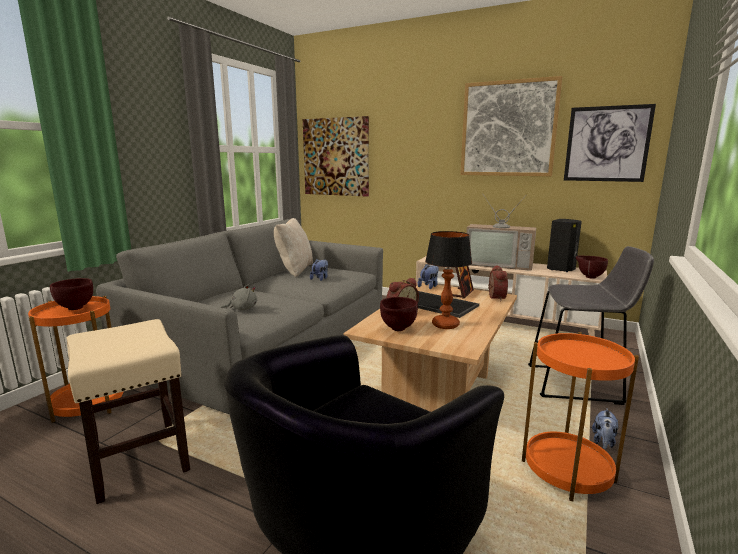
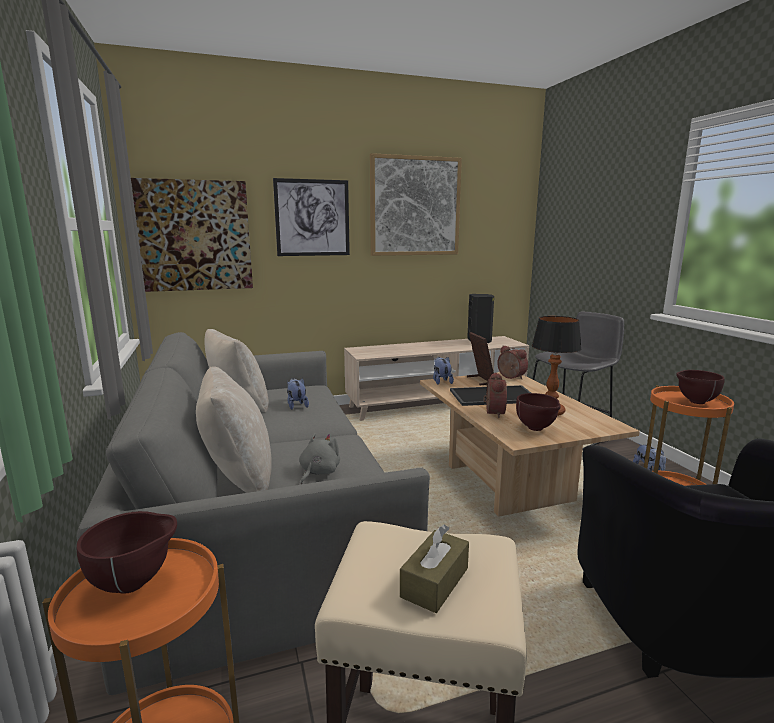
camera: 45 degrees left, 0 degrees up
television [466,193,536,271] -> none
picture [564,104,656,182] -> picture moved to [273,178,350,256]
brown bowl [576,255,608,279] -> brown bowl moved to [676,370,725,404]
none -> beige pillow [196,367,271,493]
none -> brown tissue box [400,524,469,613]

